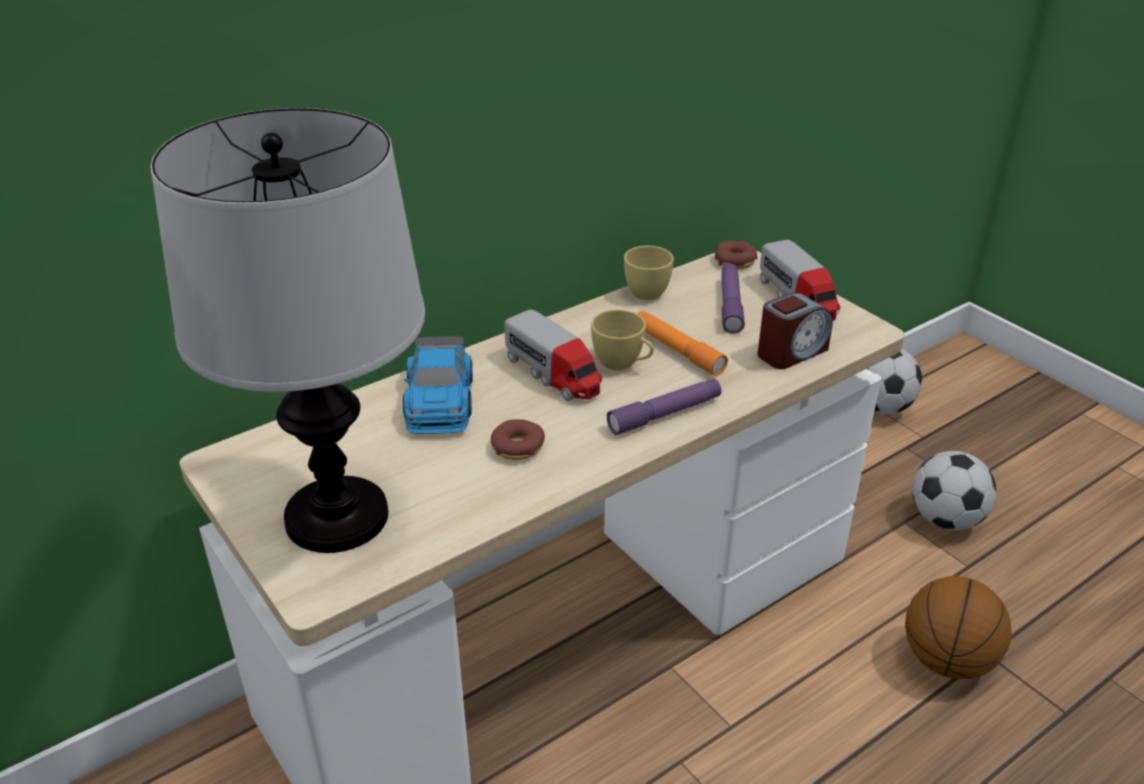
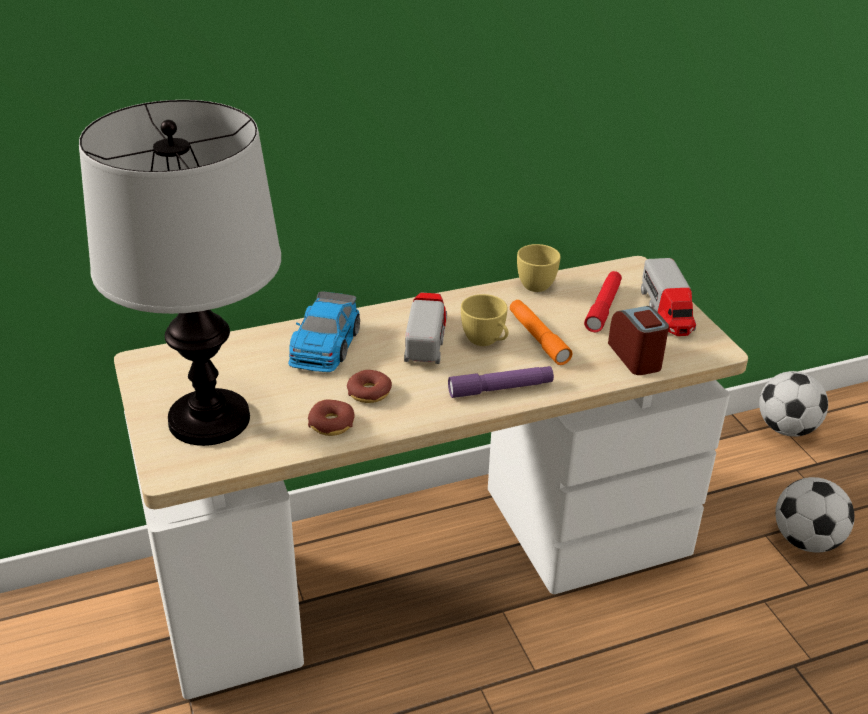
camera: 15 degrees right, 0 degrees up
toy truck [504,310,602,401] -> toy truck turned 150 degrees counterclockwise [404,293,447,364]
donut [715,241,758,269] -> donut moved to [308,400,355,436]
purple flashlight [721,264,745,334] -> red flashlight [584,271,622,332]
alarm clock [758,292,833,369] -> alarm clock turned 90 degrees counterclockwise [608,306,669,375]
basketball [905,576,1011,679] -> none

